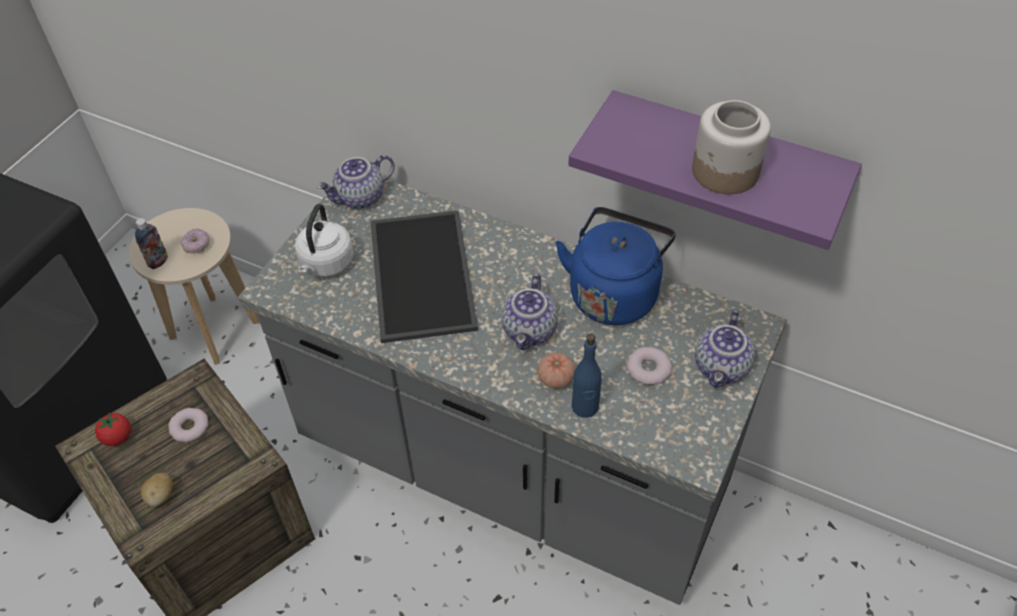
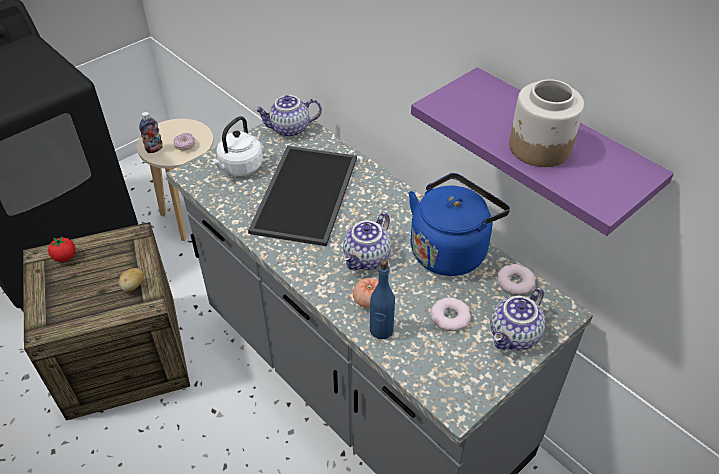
camera: 20 degrees right, 5 degrees down
potato [141,473,173,507] -> potato moved to [119,268,144,291]
donut [168,408,208,442] -> donut moved to [497,264,535,295]

